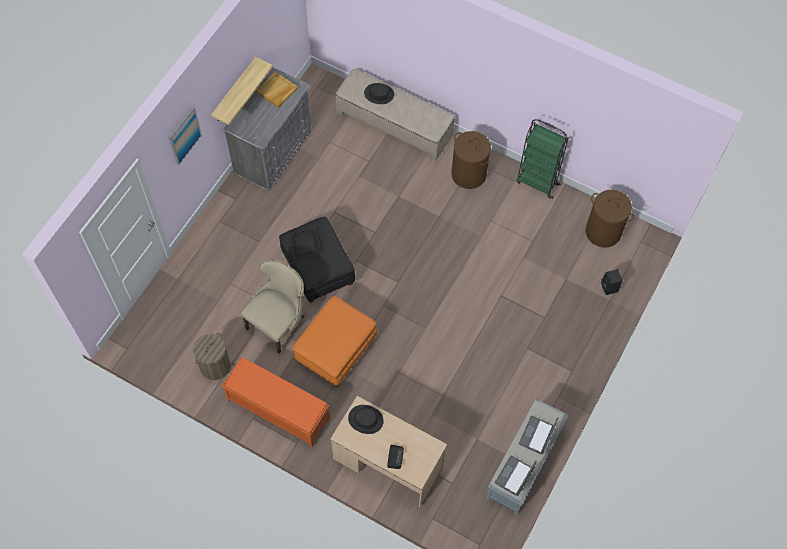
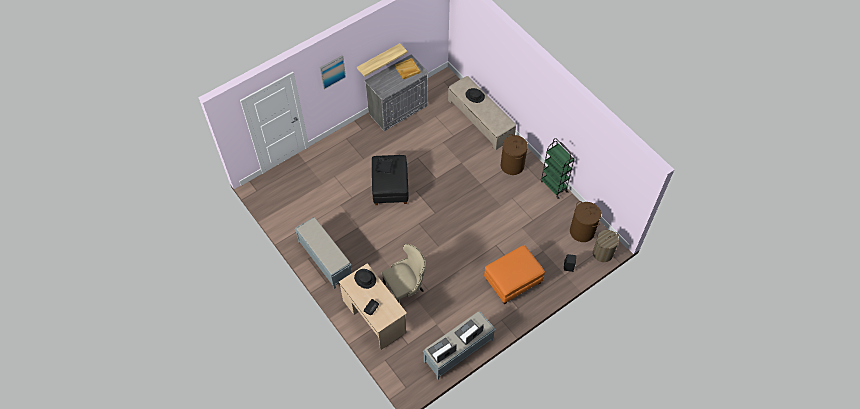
camera: 25 degrees right, 5 degrees down
laundry basket [193,333,231,380] -> laundry basket moved to [593,230,619,262]
orange bench [222,358,330,447] -> grey bench [294,218,352,289]
beige chair [241,260,304,354] -> beige chair moved to [382,244,426,302]
orange ottoman [292,296,377,387] -> orange ottoman moved to [484,245,545,304]

